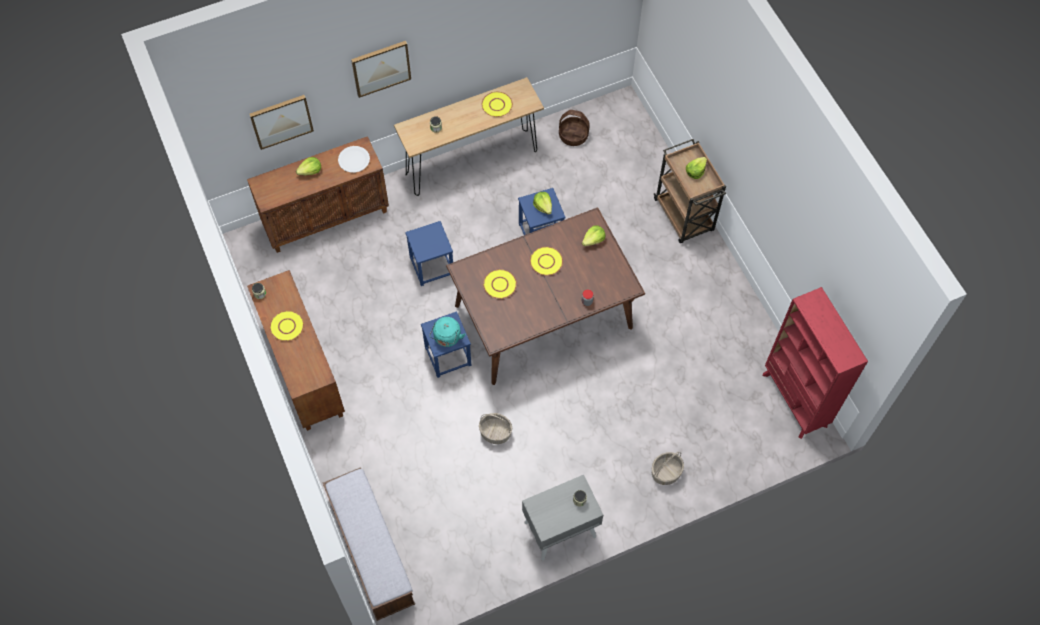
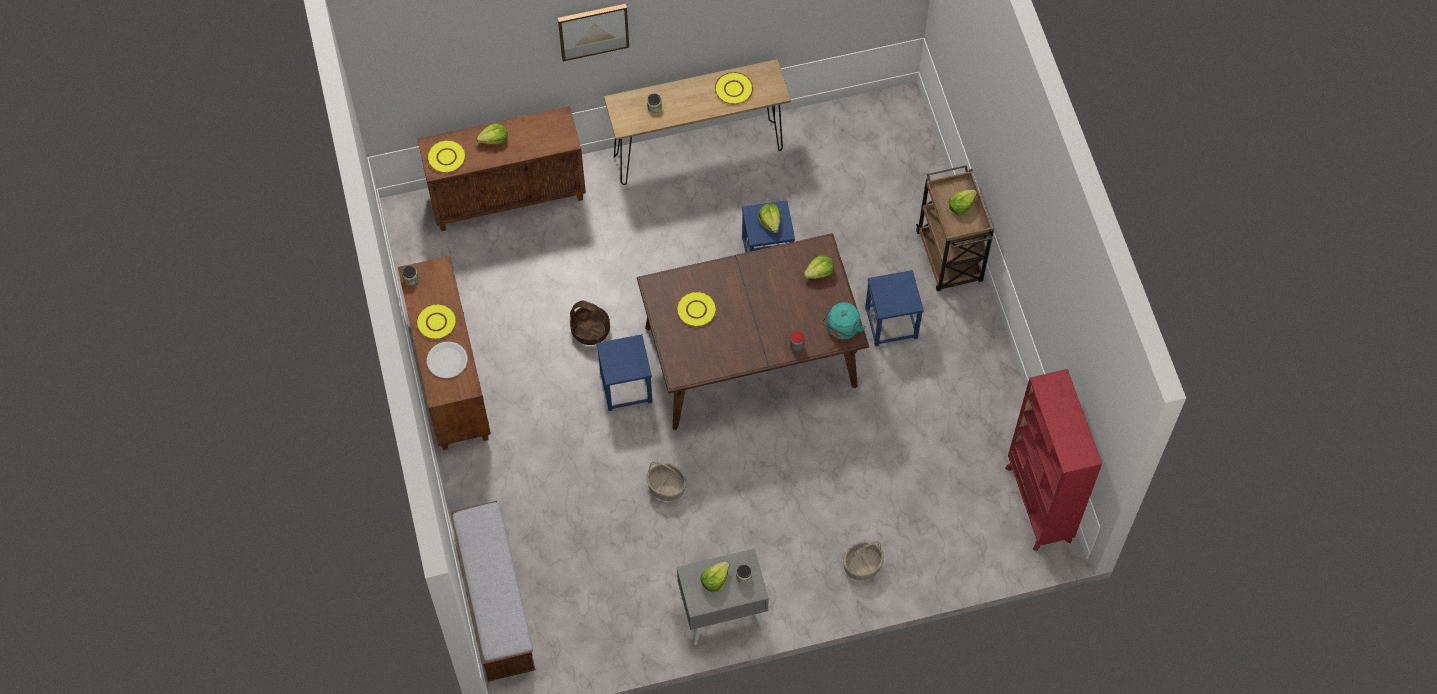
camera: 10 degrees right, 0 degrees up
picture [249,95,314,150] -> none
white plate [338,146,370,173] -> white plate moved to [427,342,468,378]
blue stool [405,221,453,286] -> blue stool moved to [865,270,924,346]
turquoise kettle [429,317,466,347] -> turquoise kettle moved to [822,302,866,340]
yellow plate [530,247,563,276] -> yellow plate moved to [427,140,466,173]
basket [559,110,590,146] -> basket moved to [570,301,610,345]
none -> lettuce [701,561,729,592]

